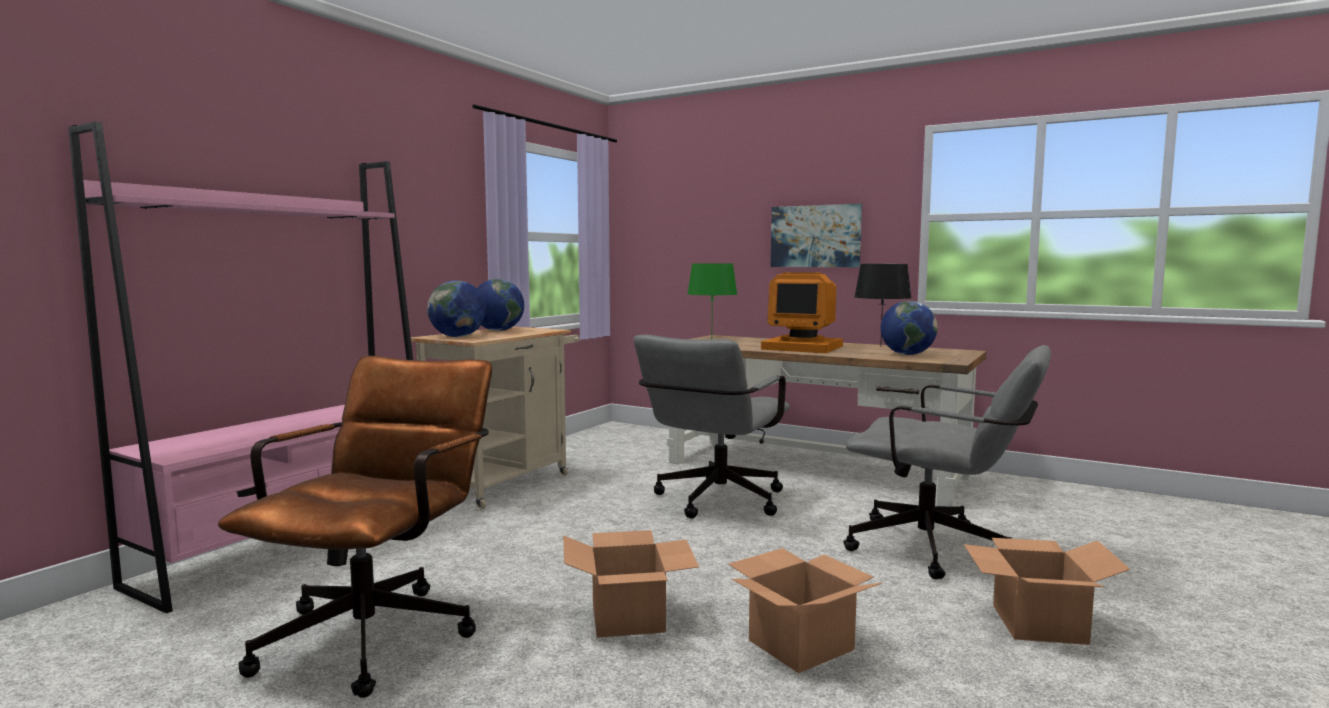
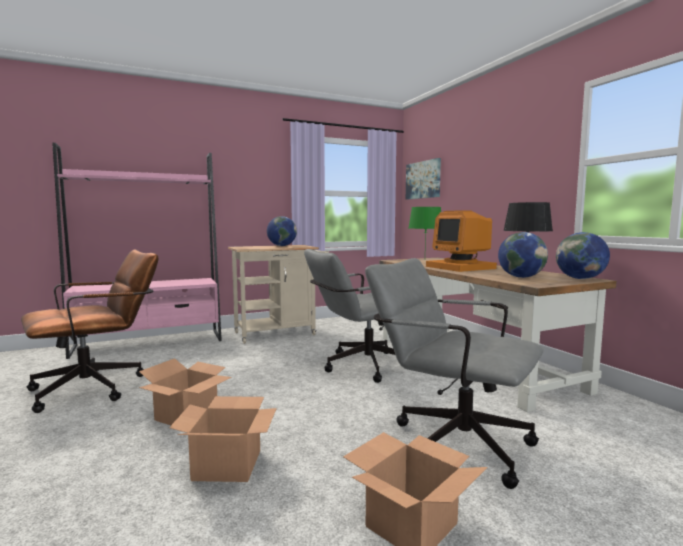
camera: 35 degrees right, 0 degrees up
globe [427,280,486,337] -> globe moved to [556,232,610,279]
picture [771,204,862,267] -> picture moved to [406,158,441,199]
grey office chair [843,345,1051,579] -> grey office chair turned 150 degrees clockwise [365,258,544,489]

